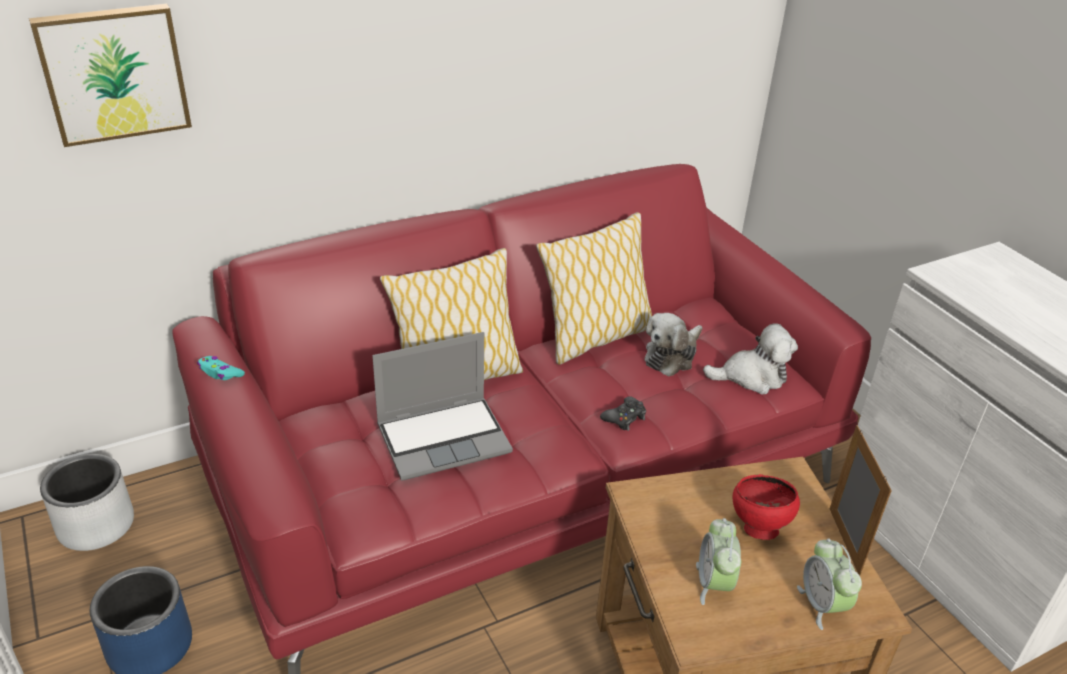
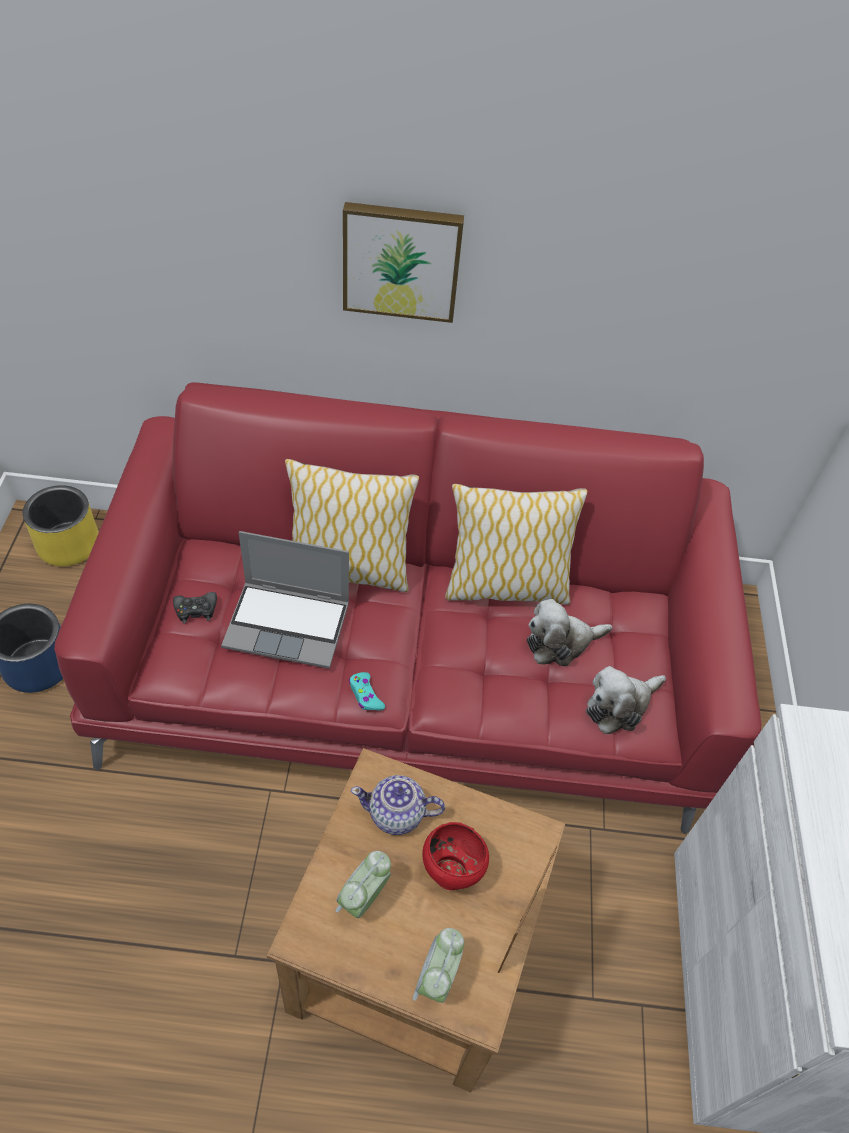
camera: 30 degrees right, 15 degrees up
picture [29,4,192,147] -> picture moved to [343,202,464,323]
grey planter [40,454,134,551] -> yellow planter [23,485,99,566]
turquoise game controller [197,356,245,380] -> turquoise game controller moved to [349,672,385,711]
black game controller [600,396,646,431] -> black game controller moved to [173,592,217,624]
plush toy [703,323,798,394] -> plush toy turned 120 degrees clockwise [586,666,666,734]
none -> teapot [351,775,445,835]

